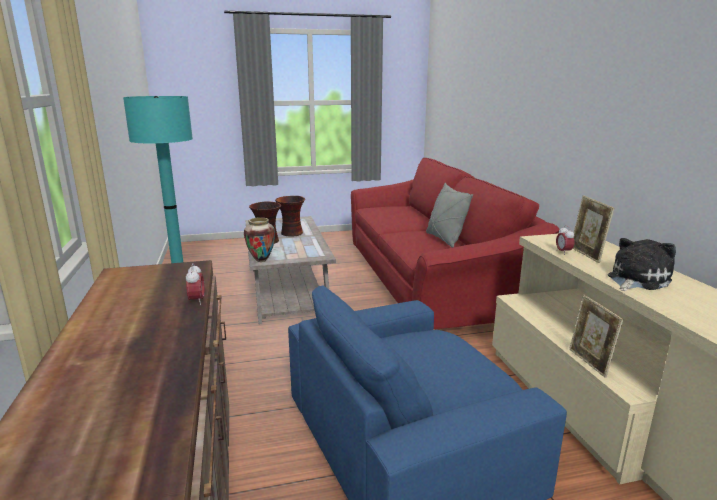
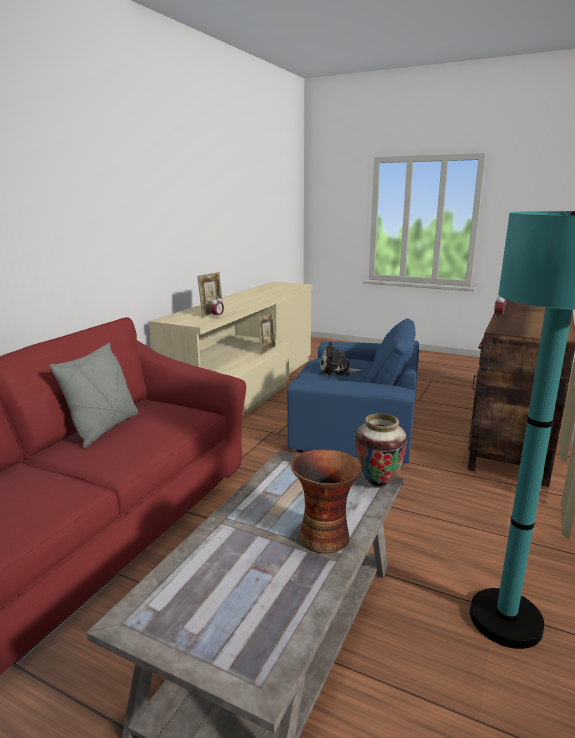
camera: 140 degrees left, 0 degrees up
vase [275,196,305,237] -> none
plush toy [608,238,676,291] -> plush toy moved to [321,341,362,376]

